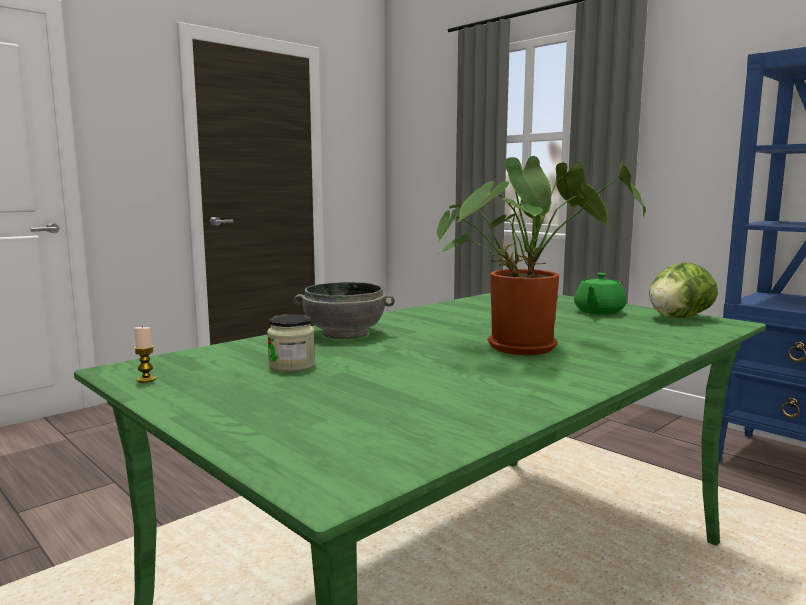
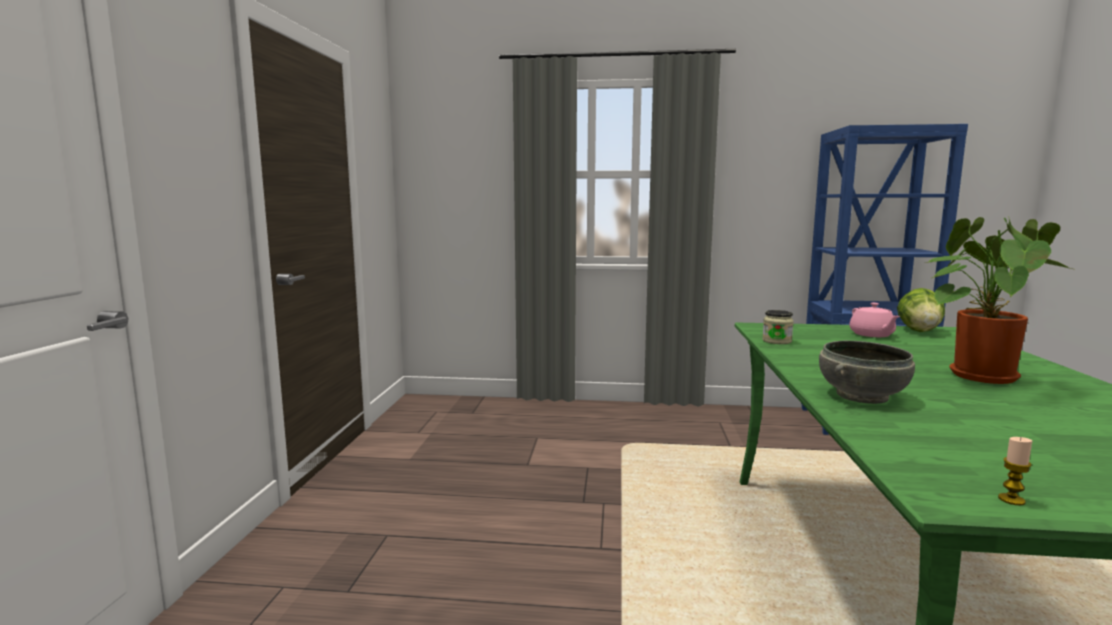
camera: 40 degrees left, 0 degrees up
jar [267,314,315,372] -> jar moved to [762,310,794,344]
green teapot [574,273,626,315] -> pink teapot [849,303,900,337]

